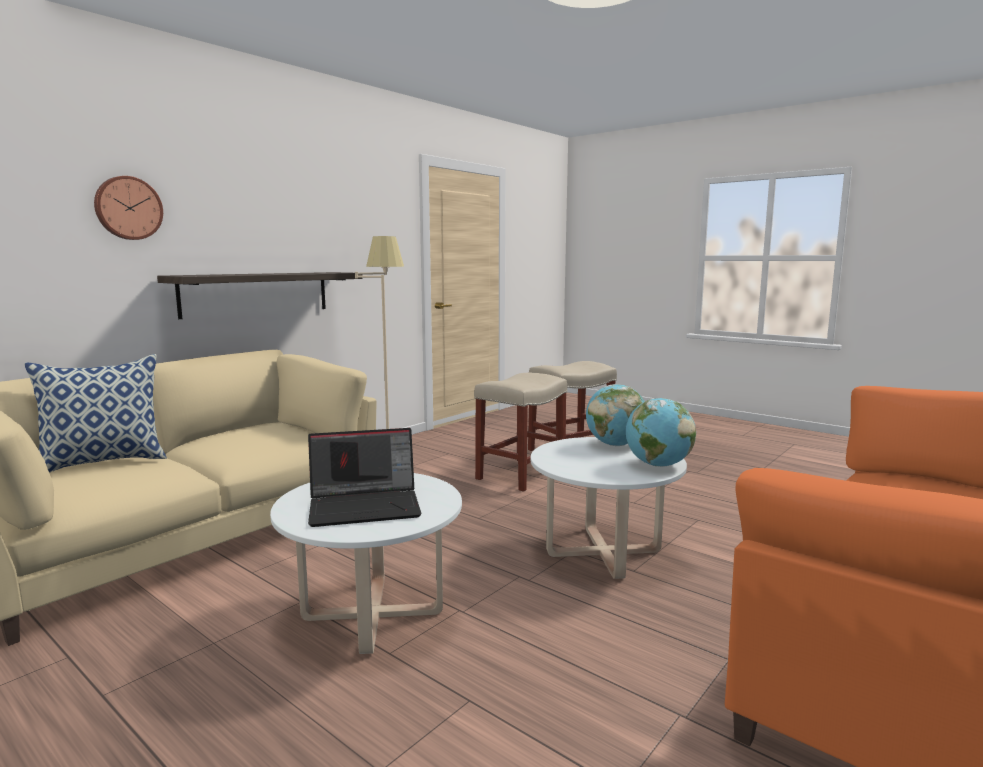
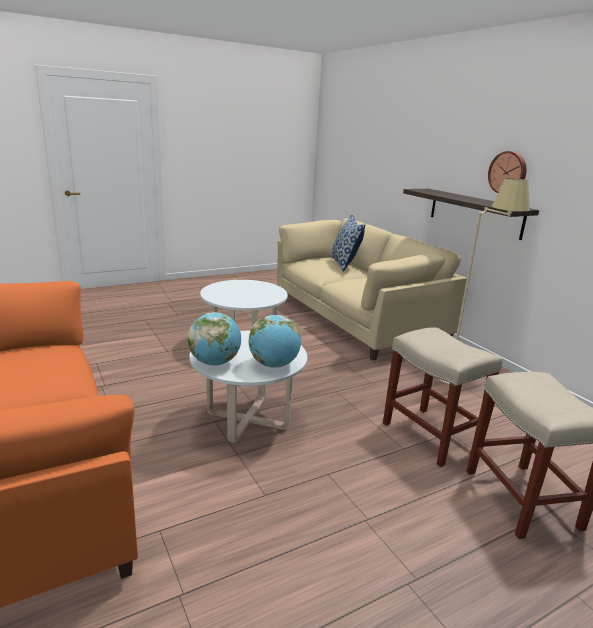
camera: 110 degrees right, 10 degrees up
wall clock [94,176,163,240] -> wall clock moved to [488,151,526,193]
laptop [308,428,422,527] -> none

